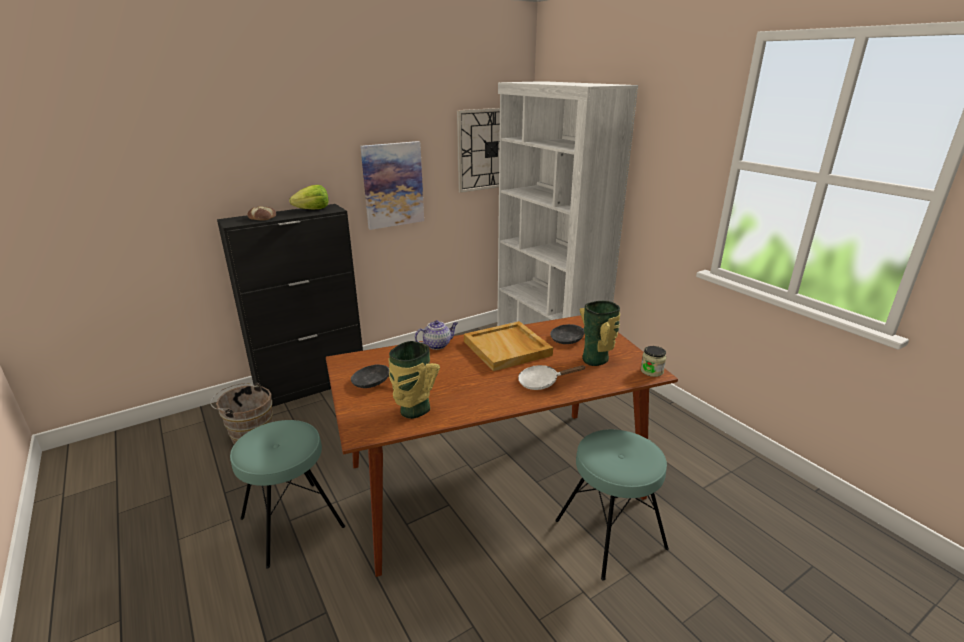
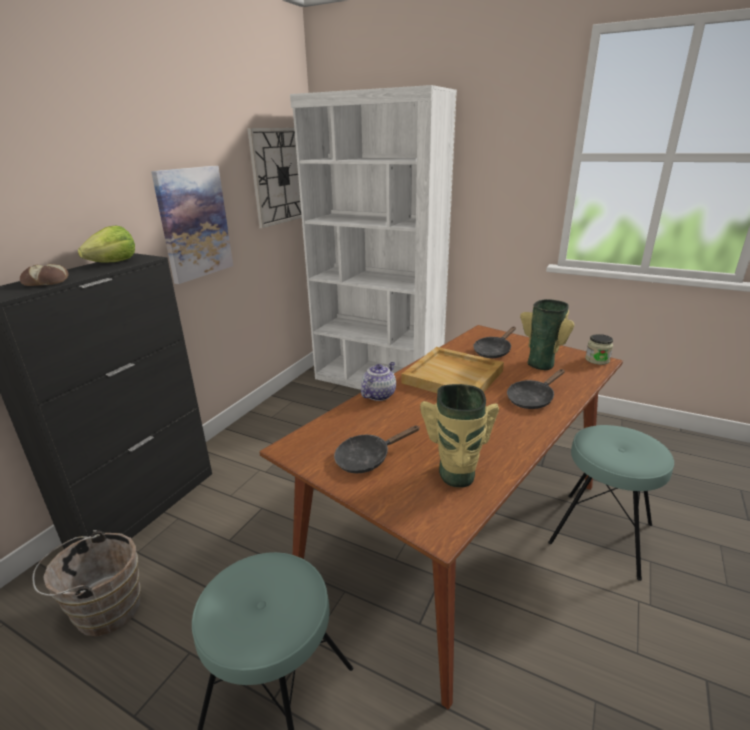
camera: 30 degrees left, 0 degrees up
white frying pan [518,365,585,390] -> black frying pan [507,369,565,409]

